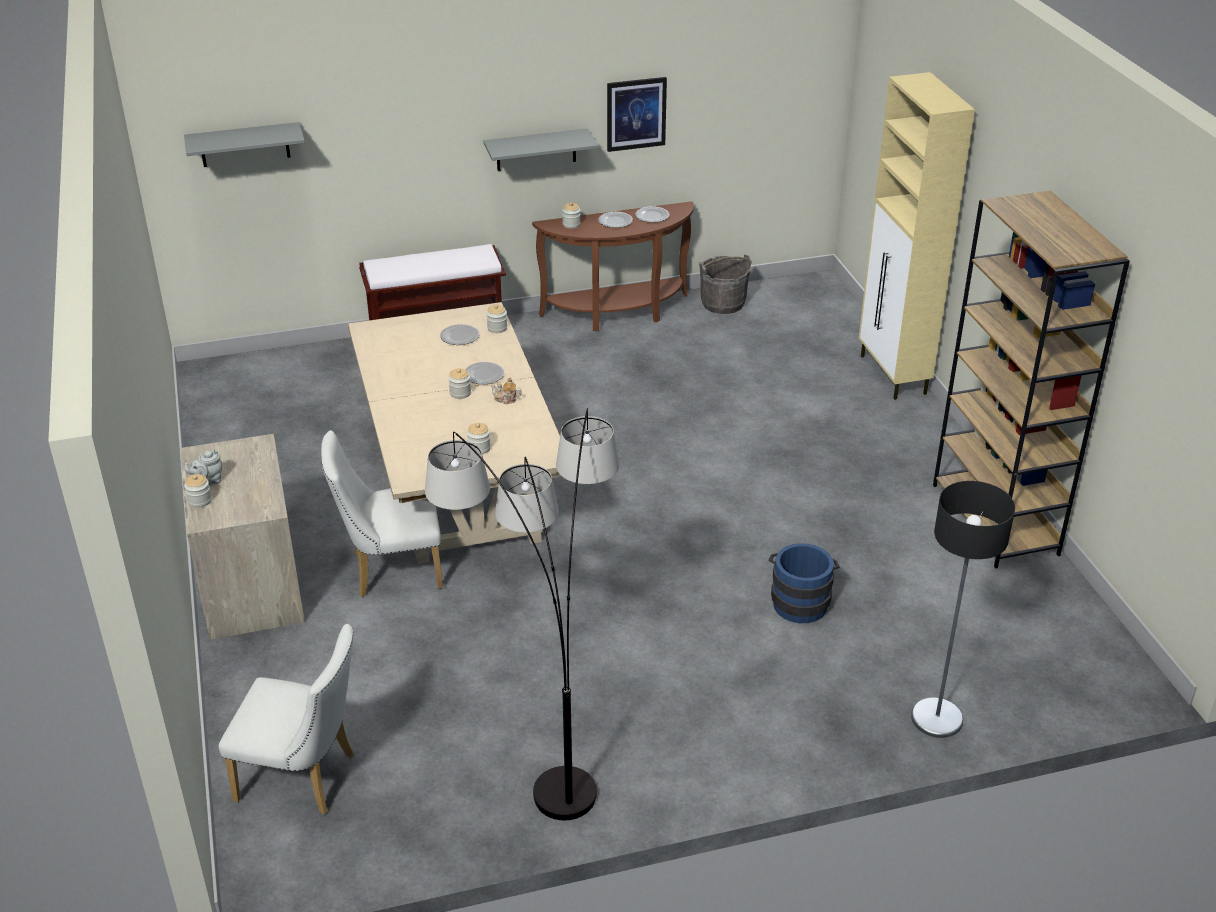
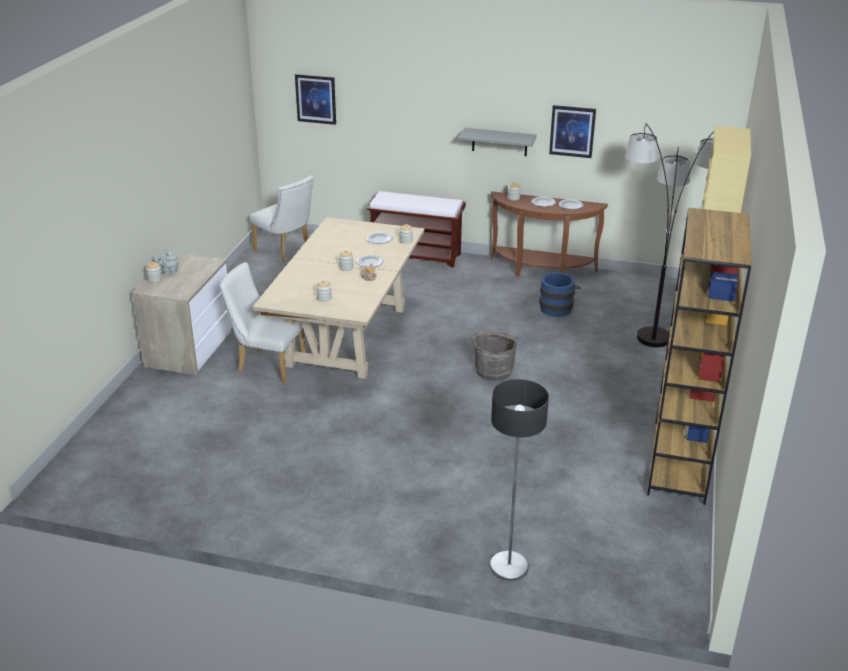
camera: 30 degrees right, 5 degrees down
grey shelf [184,122,305,167] -> picture [295,74,336,125]
white chair [219,624,354,815] -> white chair moved to [250,175,314,263]
floor lamp [425,408,619,820] -> floor lamp moved to [625,123,714,347]
grey bucket [699,255,752,314] -> grey bucket moved to [474,331,518,381]
blue bucket [769,543,840,623] -> blue bucket moved to [539,272,581,317]

